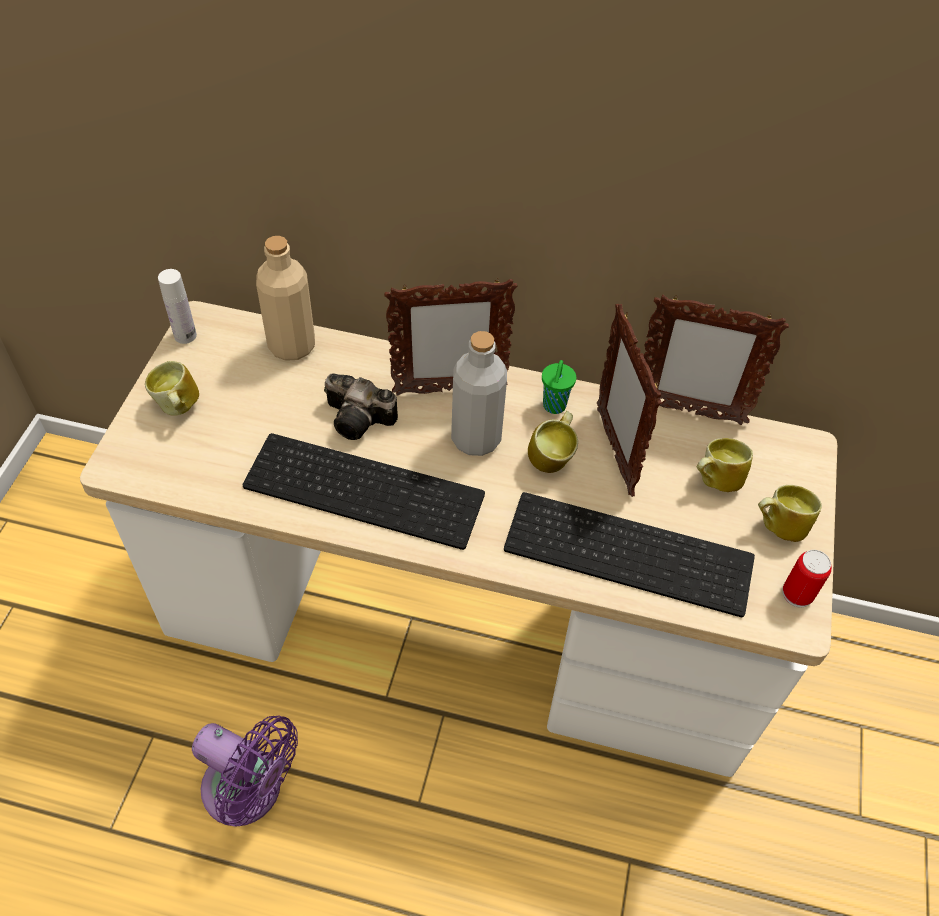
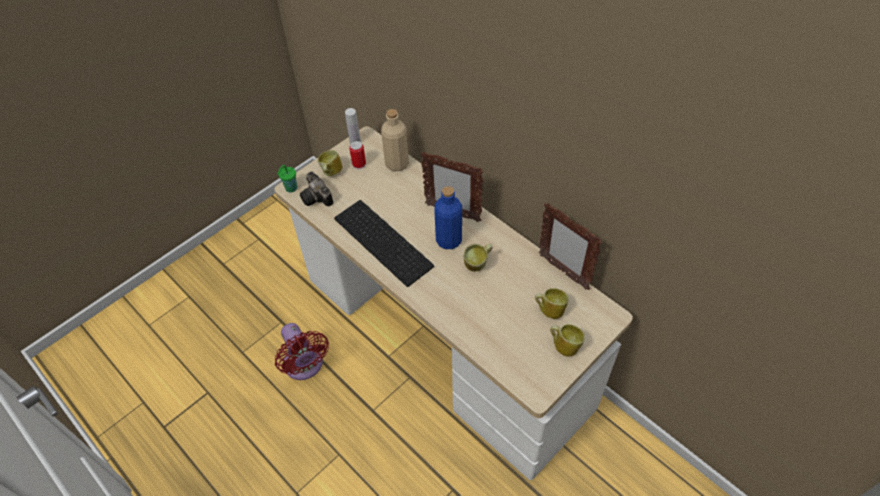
camera: 35 degrees right, 0 degrees up
purple fan [192,716,298,827] -> red fan [275,323,329,380]
camera [324,373,398,440] -> camera moved to [300,171,333,206]
grey bottle [451,331,507,456] -> blue bottle [434,186,462,249]
keyboard [504,492,755,617] -> none
green cup [542,360,576,414] -> green cup moved to [277,165,297,193]
picture frame [597,304,662,497] -> none
can [783,550,832,607] -> can moved to [349,141,366,169]

